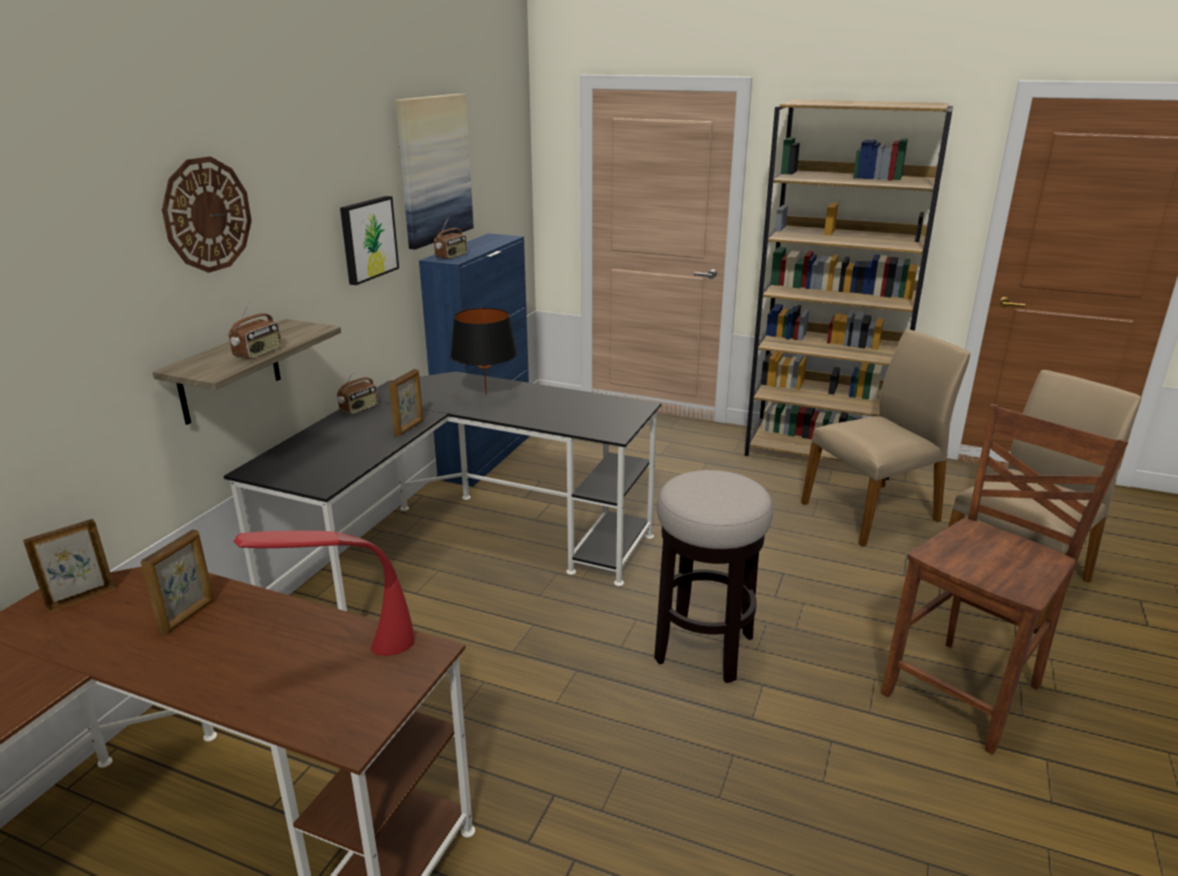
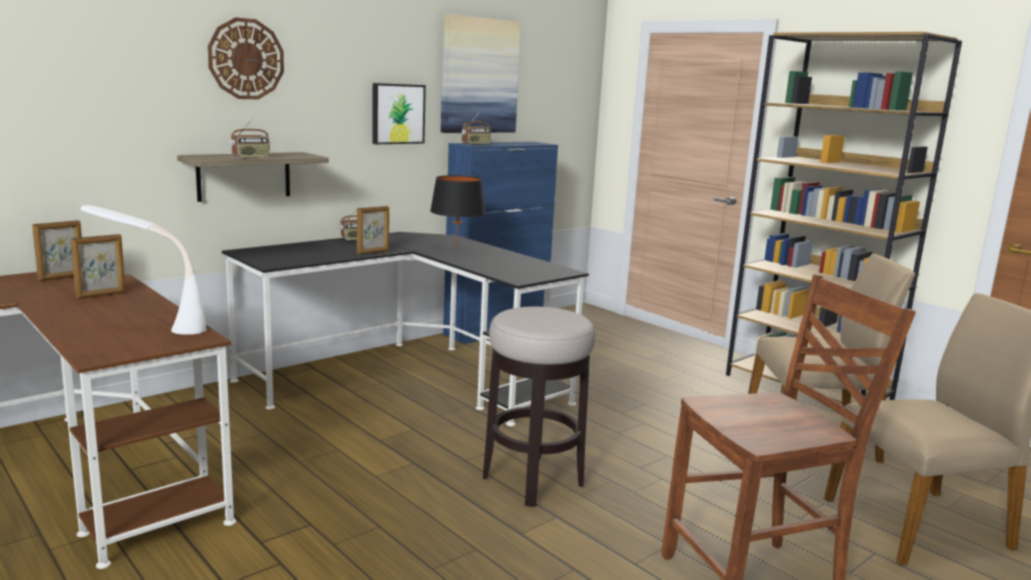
camera: 25 degrees right, 10 degrees down
picture frame [23,519,115,612] -> picture frame turned 150 degrees clockwise [32,220,82,281]
red table lamp [233,531,415,656] -> white table lamp [80,205,206,335]

